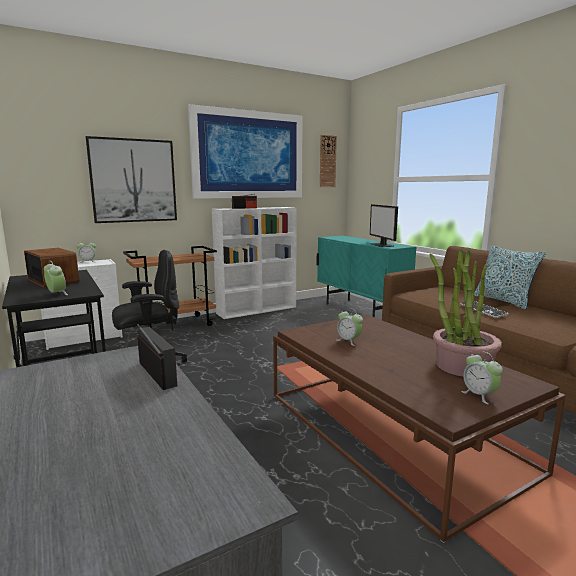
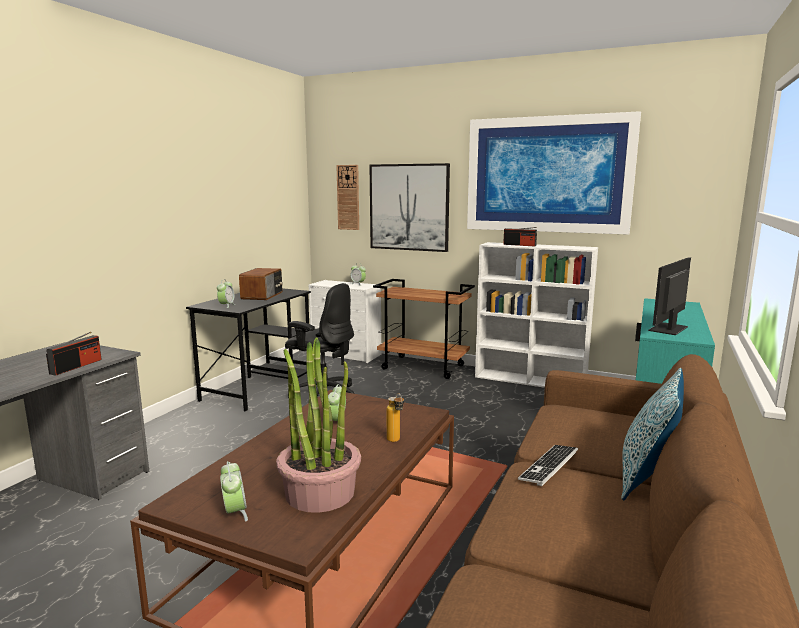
camera: 55 degrees right, 0 degrees up
wall clock [320,135,337,187] -> wall clock moved to [336,165,359,230]
alarm clock [461,352,503,404] -> alarm clock turned 135 degrees clockwise [220,461,248,521]
none -> bottle [387,393,404,442]

